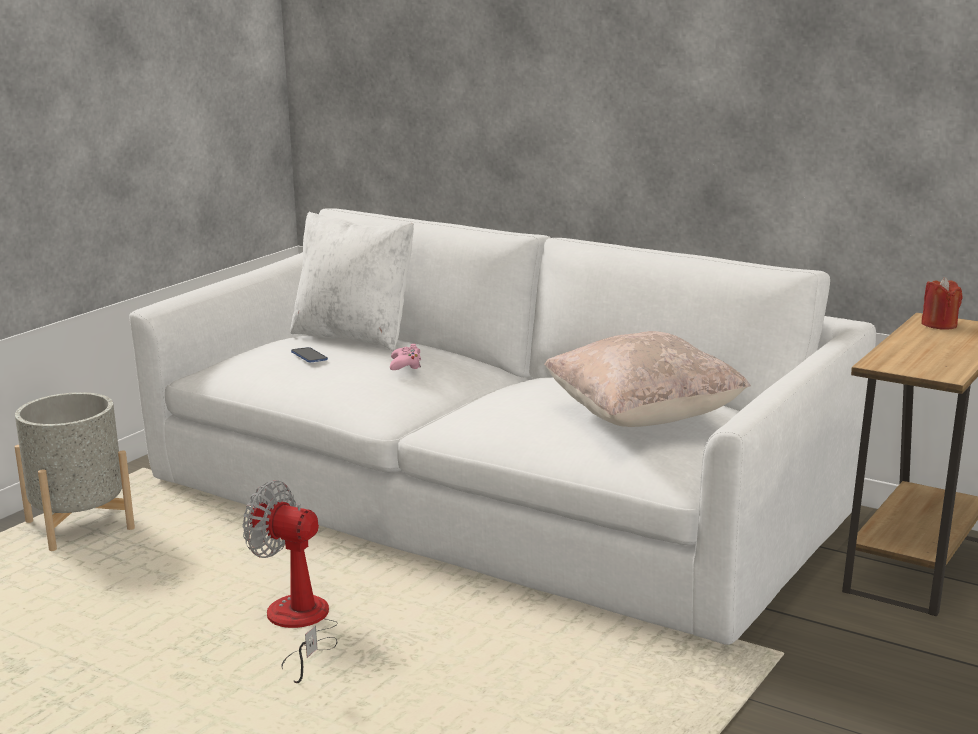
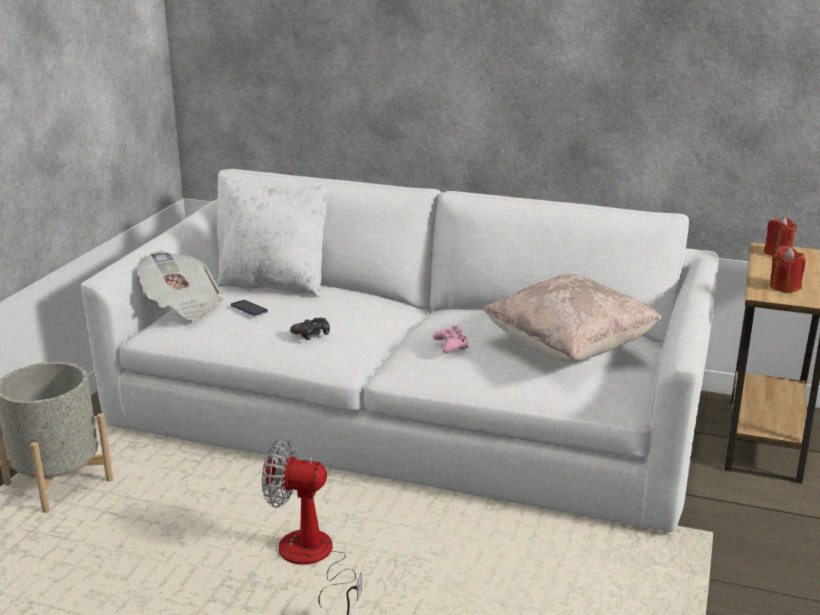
camera: 15 degrees left, 5 degrees up
pink game controller [390,344,421,370] -> pink game controller moved to [433,325,468,353]
none -> newspaper [137,251,223,321]
none -> black game controller [290,318,330,340]
none -> red candle [770,246,806,292]

